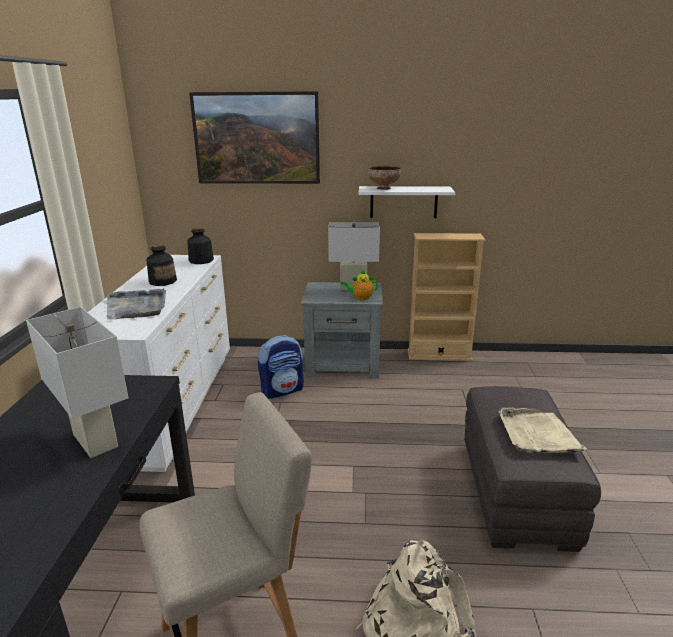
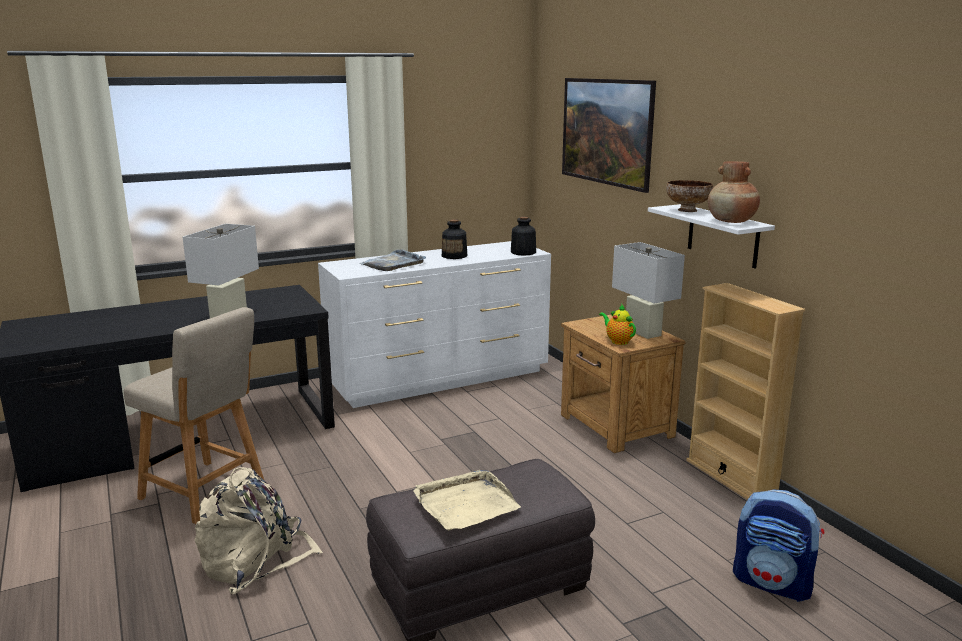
camera: 60 degrees right, 5 degrees down
backpack [258,335,304,399] -> backpack moved to [733,489,824,602]
grey nightstand [301,282,383,378] -> brown nightstand [561,315,686,453]
none -> brown vase [708,161,760,223]

